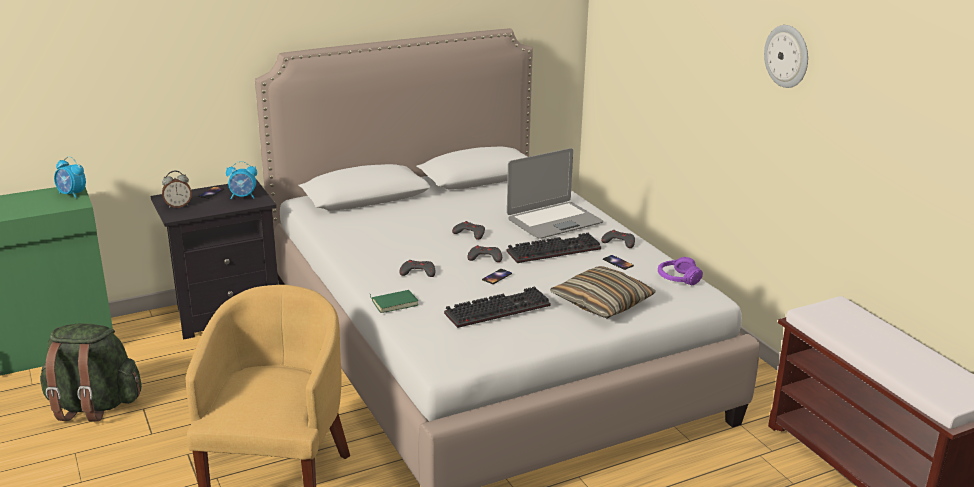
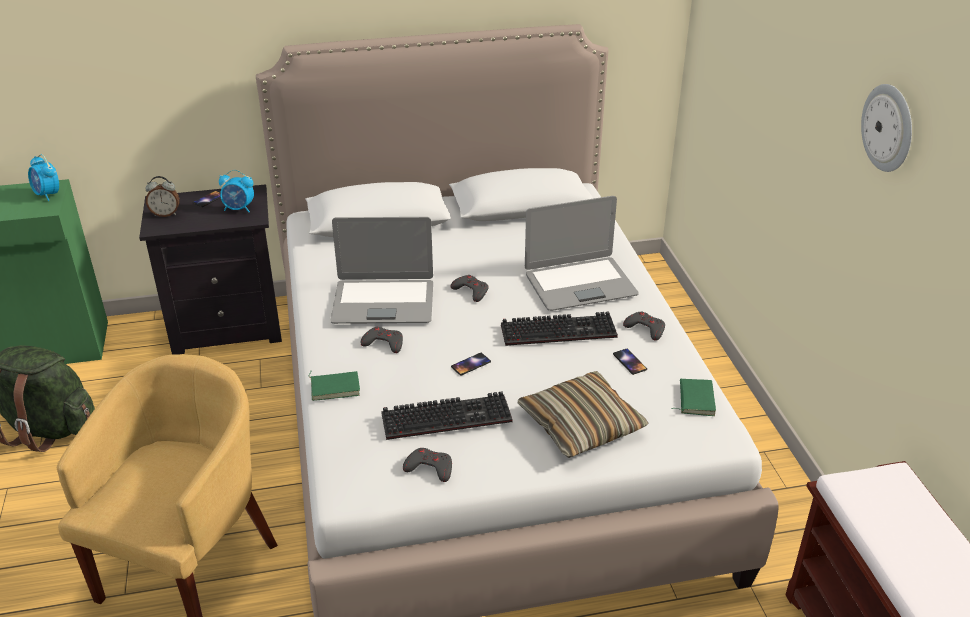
camera: 15 degrees right, 10 degrees up
grey game controller [468,245,502,262] -> grey game controller moved to [403,448,452,482]
purple headphones [658,257,703,285] -> green book [671,379,716,416]
none -> laptop [330,217,433,324]

